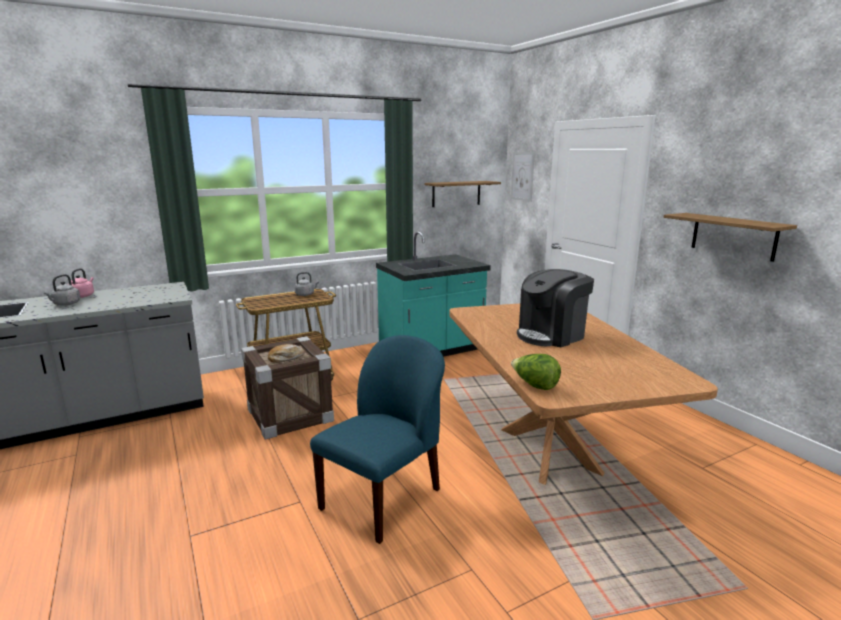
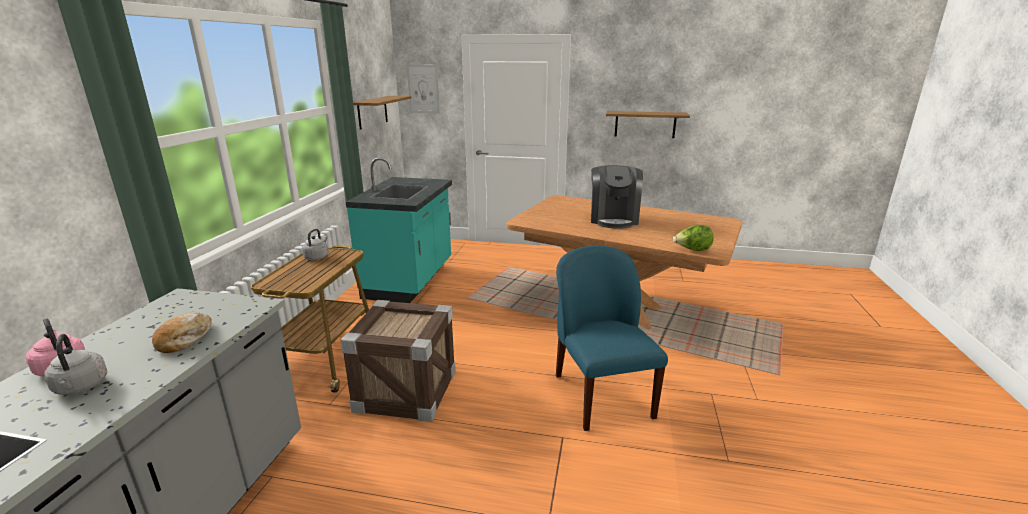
camera: 50 degrees left, 5 degrees up
bread [268,344,305,363] -> bread moved to [152,312,212,353]

